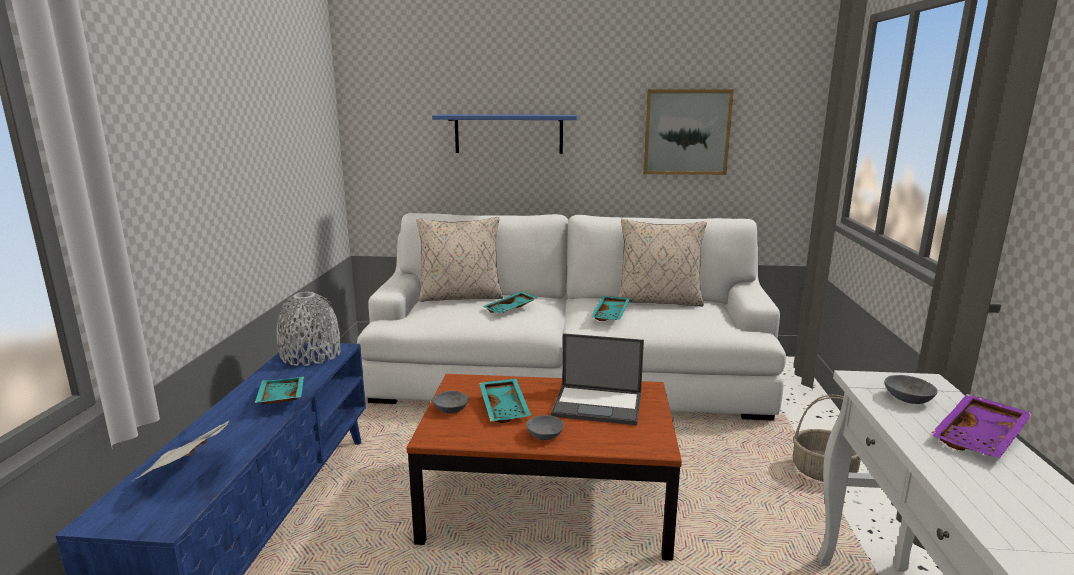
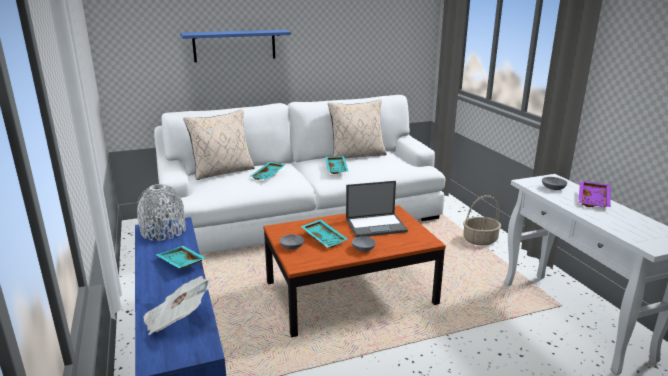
camera: 25 degrees left, 5 degrees up
picture [643,89,734,175] -> none

